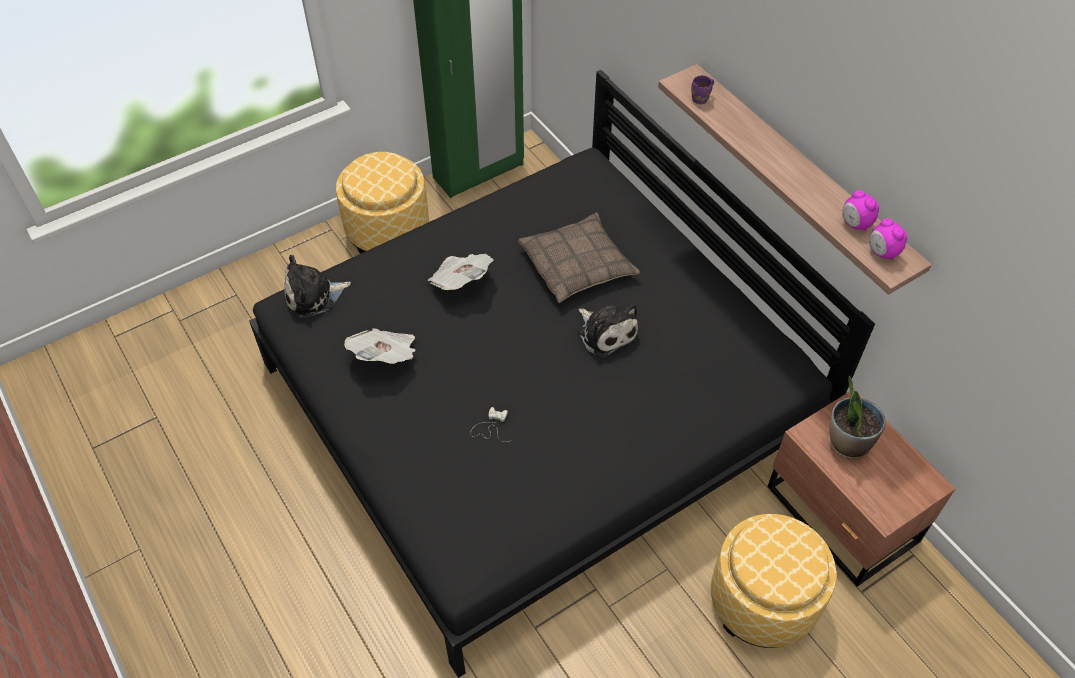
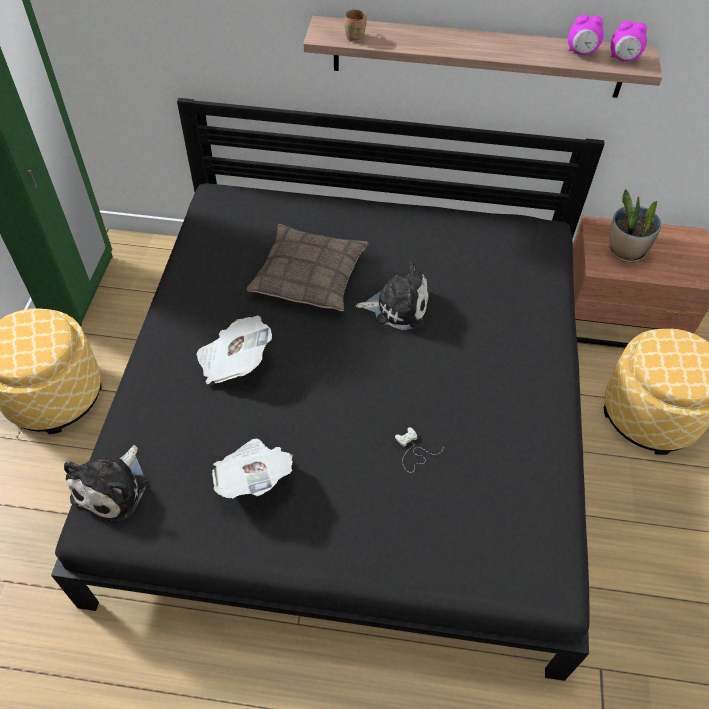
camera: 50 degrees left, 0 degrees up
purple mug [691,75,714,104] -> brown mug [344,9,367,42]

